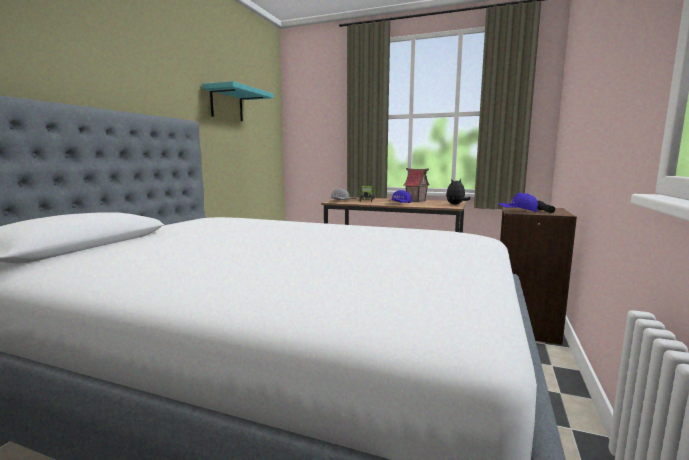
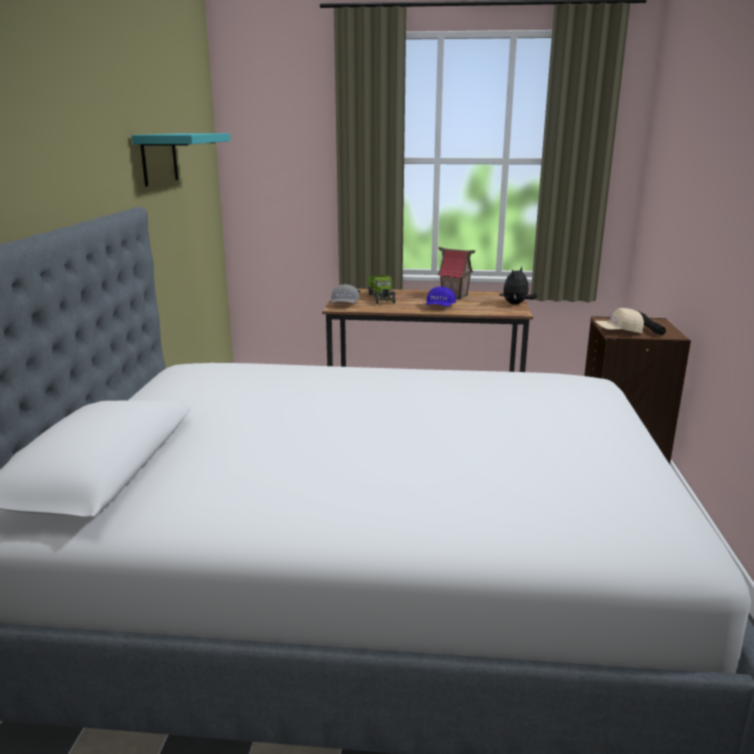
camera: 15 degrees left, 10 degrees up
blue cap [498,193,538,213] -> beige cap [595,308,644,333]

